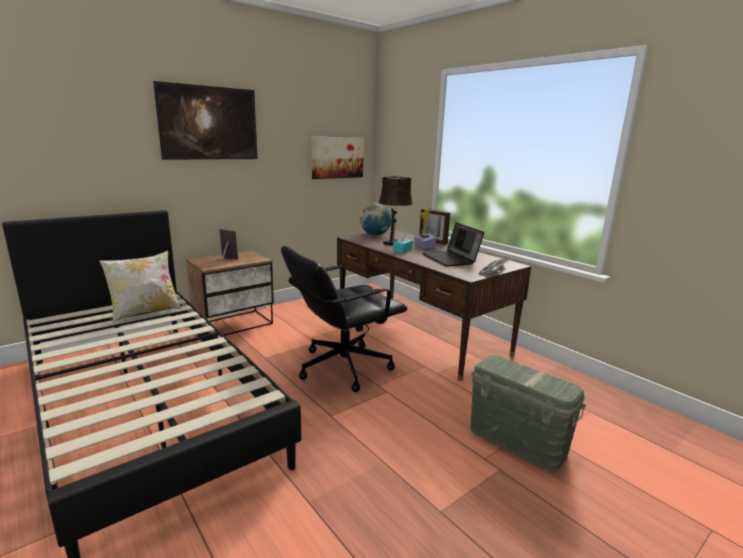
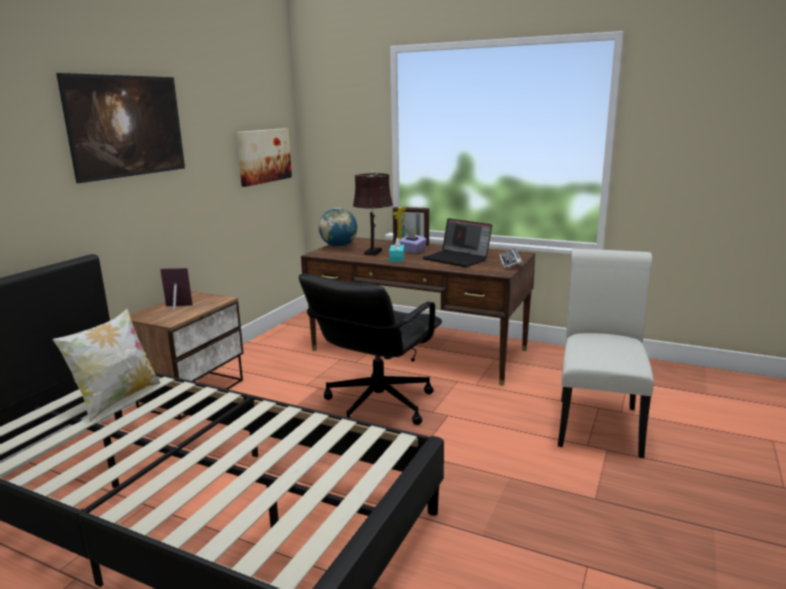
camera: 25 degrees left, 0 degrees up
green storage box [470,355,586,472] -> white chair [558,249,654,458]

